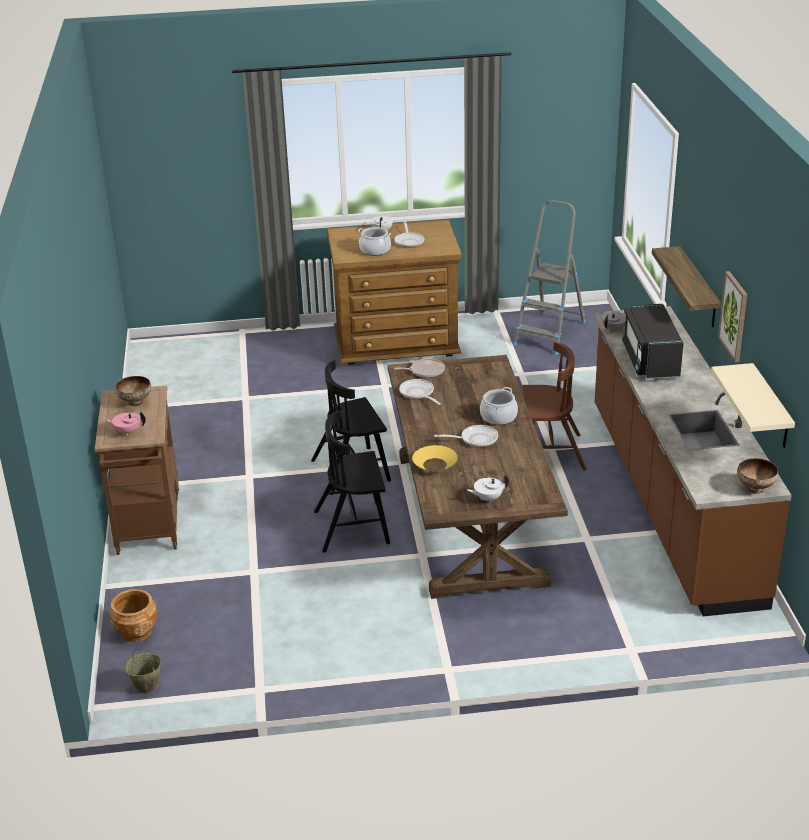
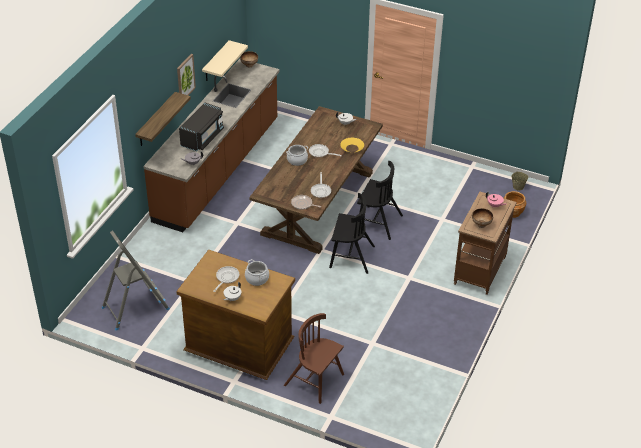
camera: 150 degrees left, 10 degrees up
brown chair [522,342,587,471] -> brown chair moved to [284,313,344,404]

